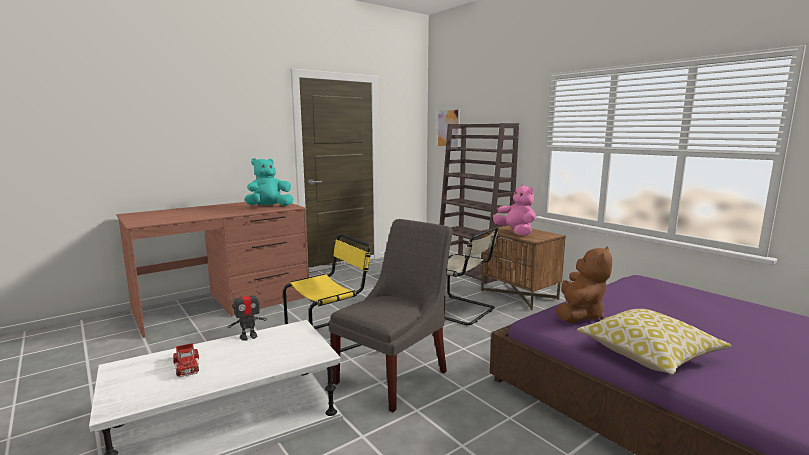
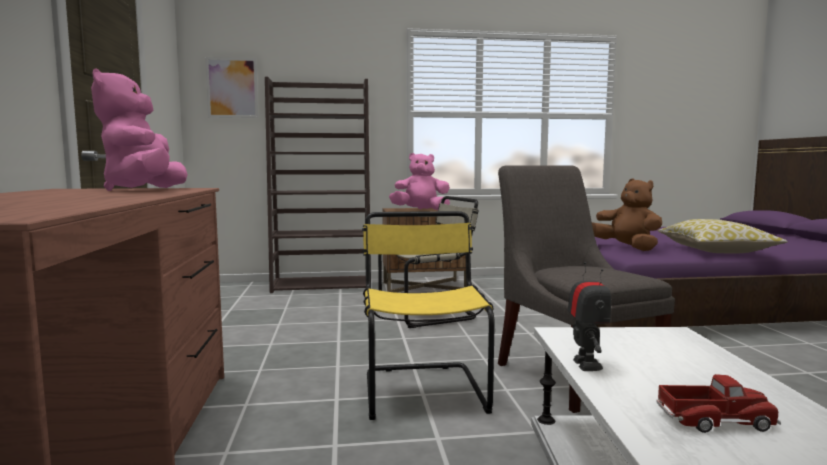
camera: 60 degrees left, 5 degrees down
turquoise plush toy [245,158,293,206] -> pink plush toy [91,68,188,191]

